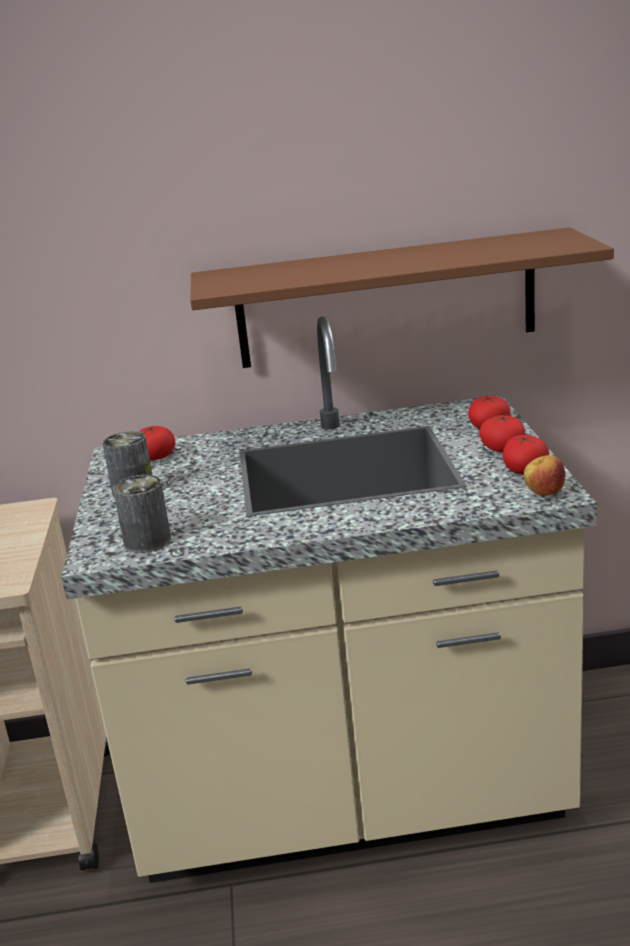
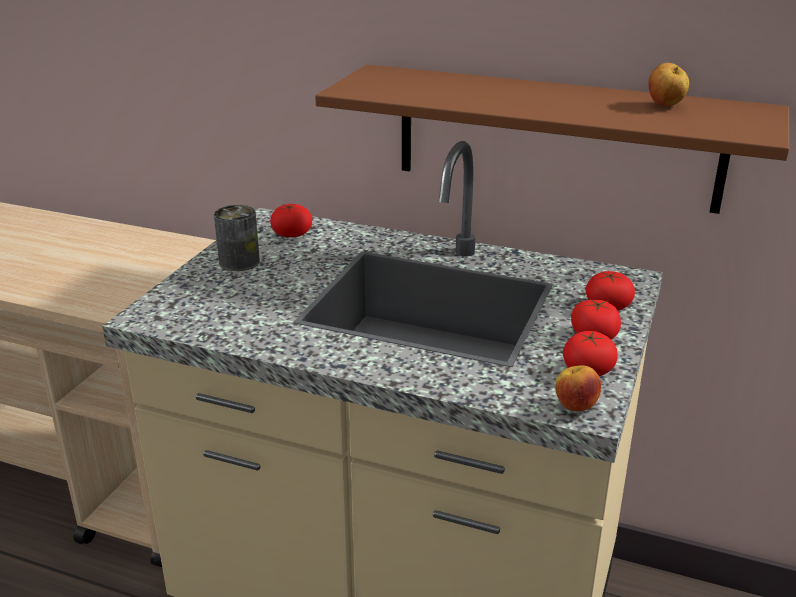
camera: 25 degrees right, 5 degrees up
can [113,475,171,553] -> none
none -> apple [648,63,689,106]

